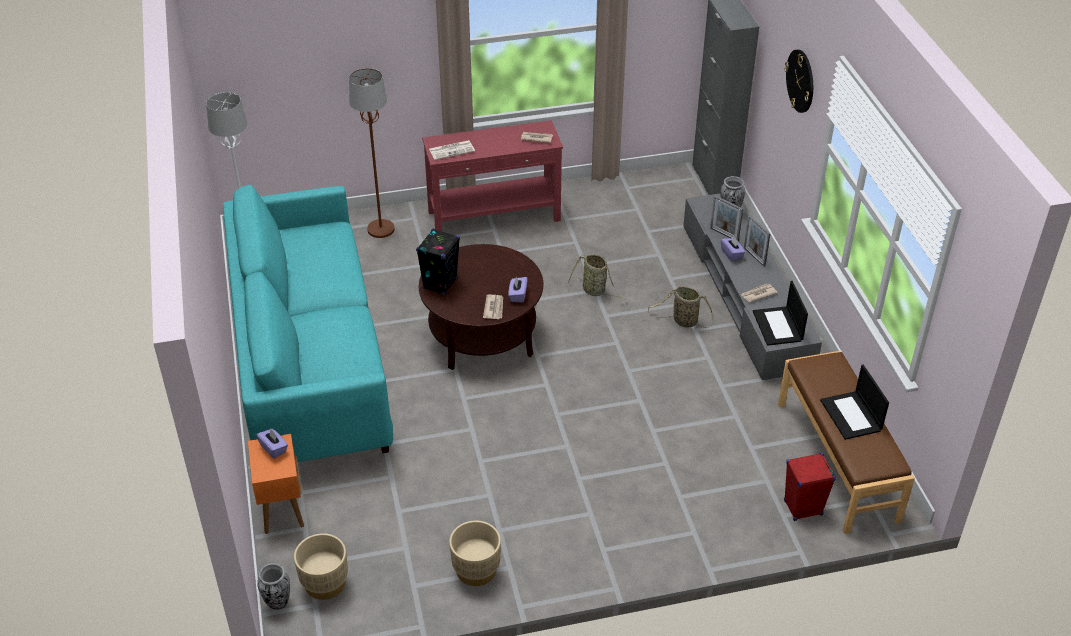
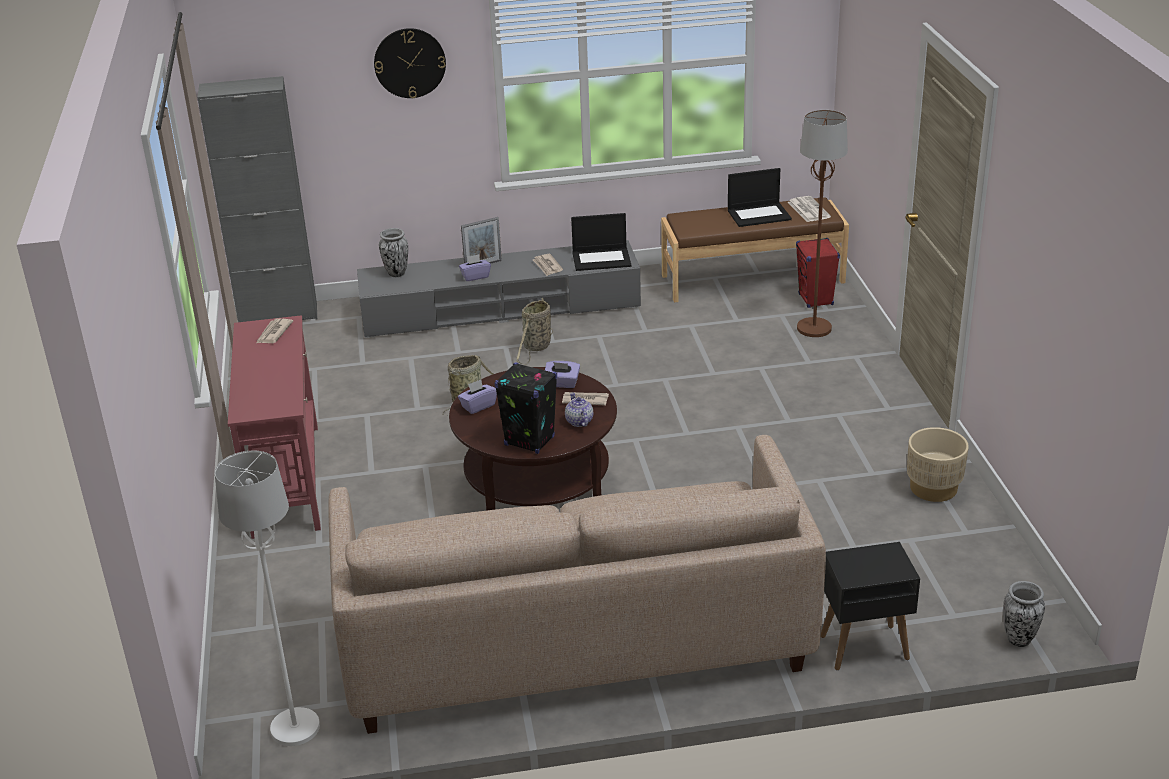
camera: 85 degrees left, 10 degrees down
turquoise sofa [223,185,393,462] -> beige sofa [328,435,826,734]
orange side table [248,434,304,534] -> black side table [821,542,920,670]
purple tissue box [256,429,288,459] -> purple tissue box moved to [458,380,497,414]
beige planter [294,533,348,600] -> none
brown floor lamp [349,68,395,238] -> brown floor lamp moved to [797,110,848,337]
newspaper [429,140,475,160] -> newspaper moved to [788,196,831,222]
picture frame [710,195,743,242] -> none
none -> teapot [565,393,593,427]

